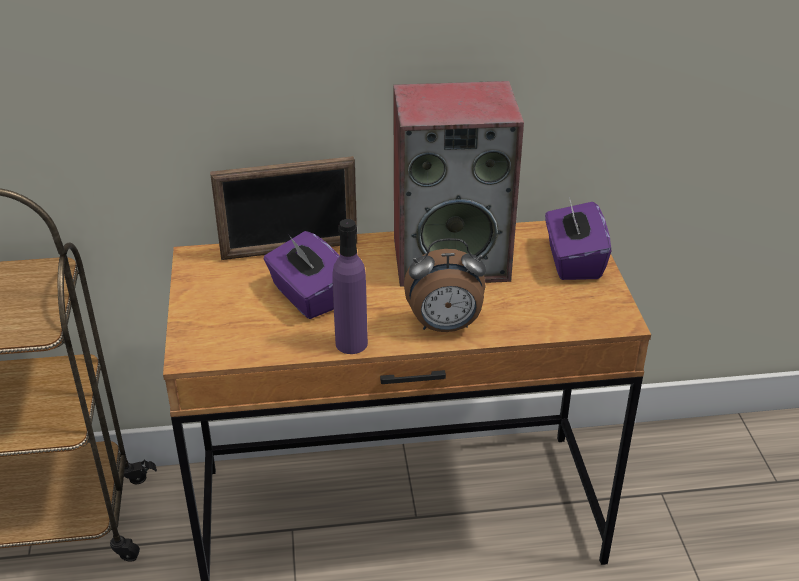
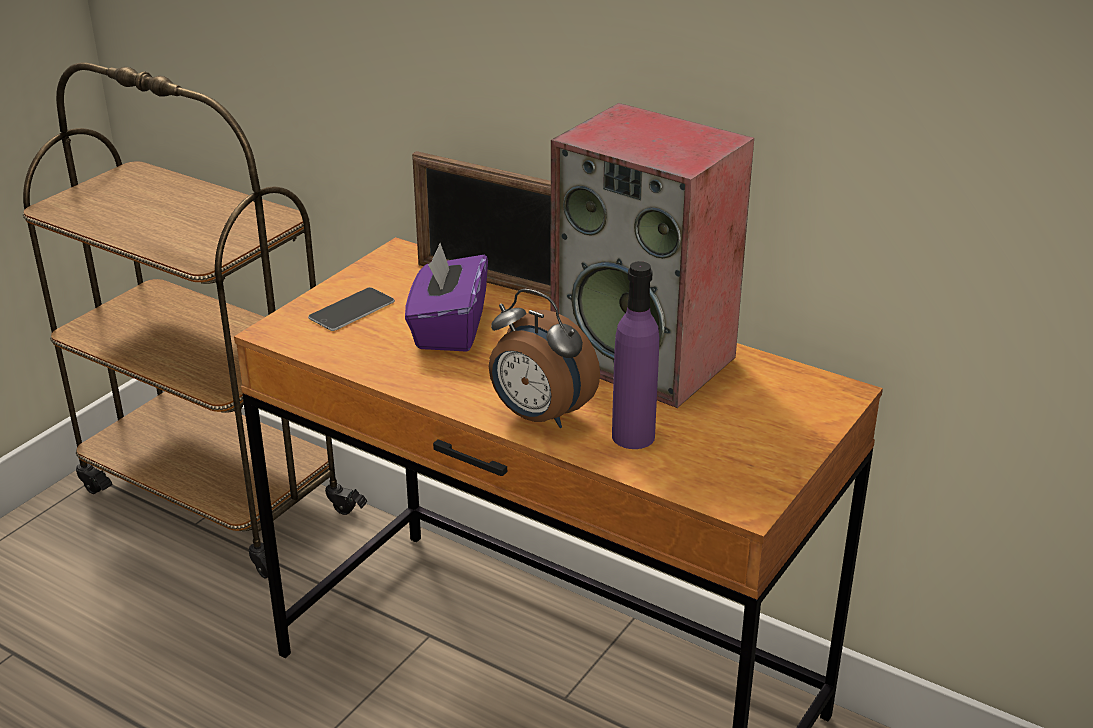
camera: 40 degrees right, 5 degrees down
purple bottle [333,219,368,354] -> purple bottle moved to [612,261,659,449]
purple tissue box [545,197,611,280] -> none
none -> phone [308,287,395,331]

